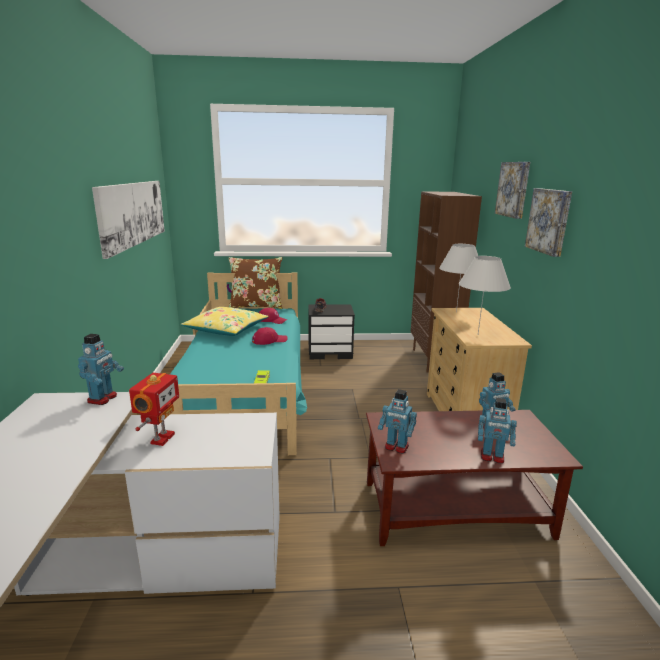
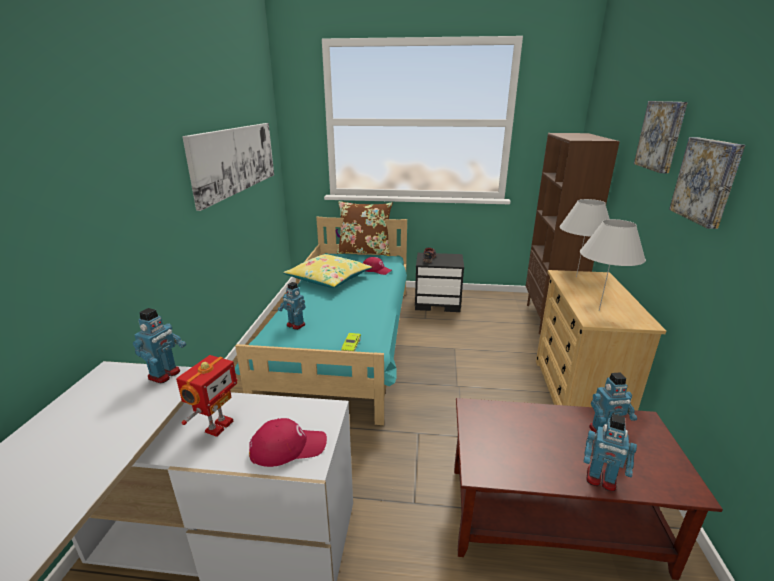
camera: 10 degrees right, 5 degrees up
red cap [252,327,288,345] -> red cap moved to [249,418,327,467]
toy robot [378,389,417,453] -> toy robot moved to [278,282,306,330]

